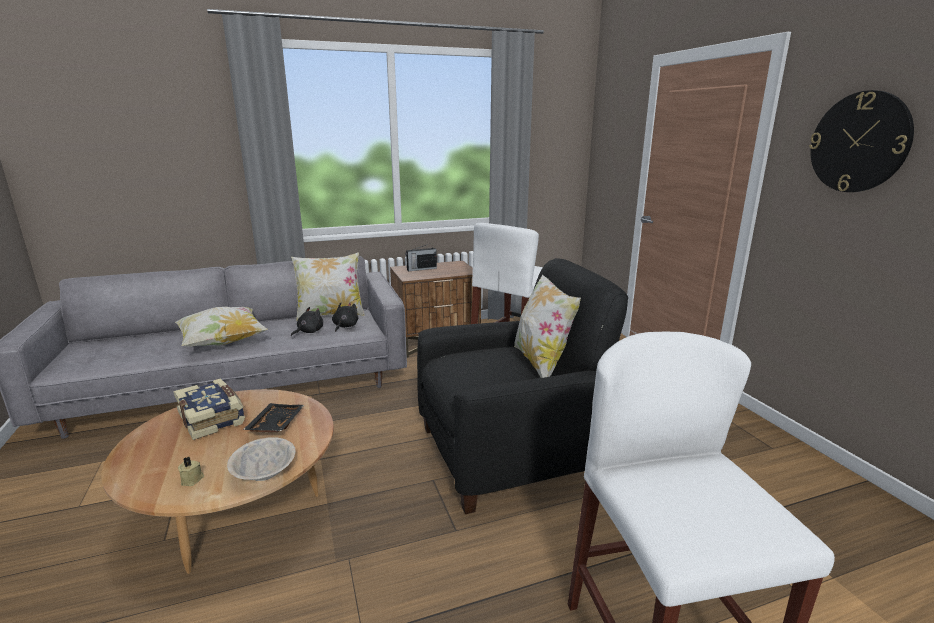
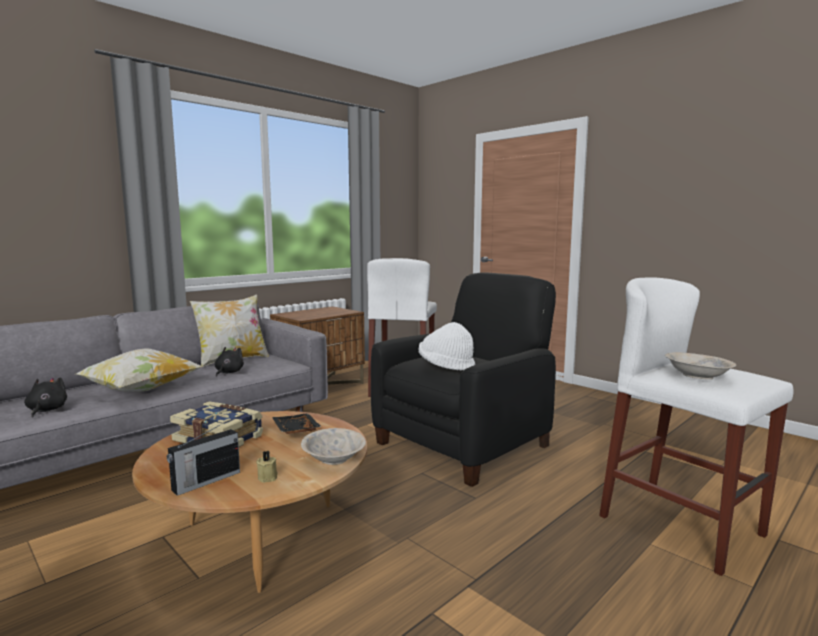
camera: 25 degrees left, 10 degrees down
black plush toy [332,303,358,332] -> black plush toy moved to [24,377,67,418]
radio [405,243,437,271] -> radio moved to [167,422,240,496]
pillow [514,275,581,378] -> none
wall clock [809,90,914,192] -> none
none -> white hat [418,322,475,371]
none -> beige bowl [665,352,736,380]

